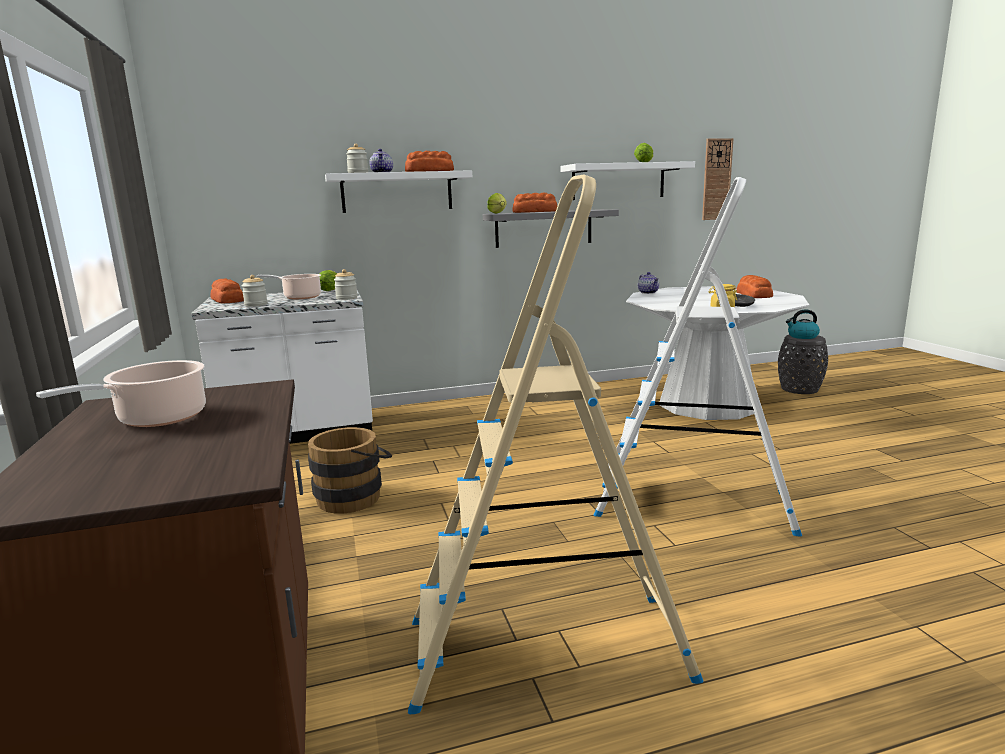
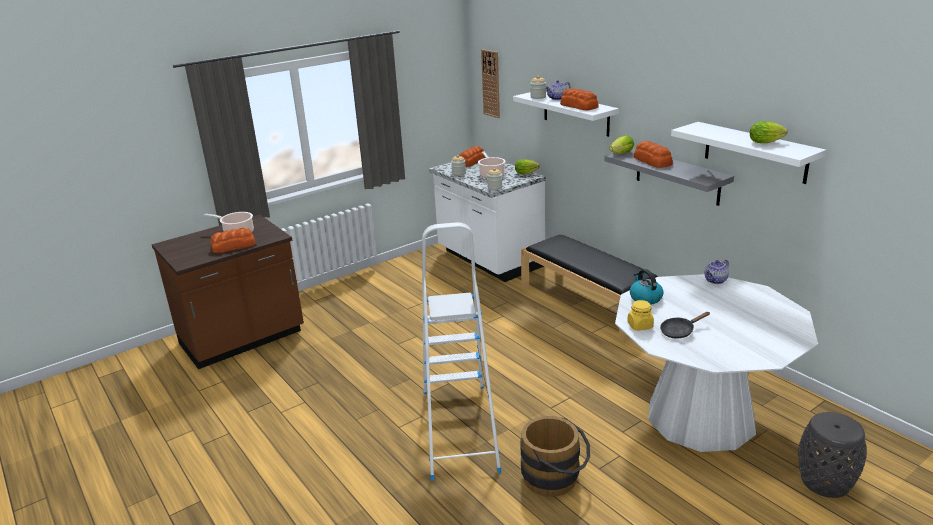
camera: 70 degrees right, 10 degrees up
brown bucket [308,427,392,513] -> brown bucket moved to [520,416,590,497]
beige step ladder [408,174,703,714] -> none
wall clock [702,138,734,220] -> wall clock moved to [481,49,500,118]
bread [736,275,773,298] -> bread moved to [211,228,256,253]
kettle [786,309,820,339] -> kettle moved to [630,269,663,305]
none -> black bench [521,235,658,342]

